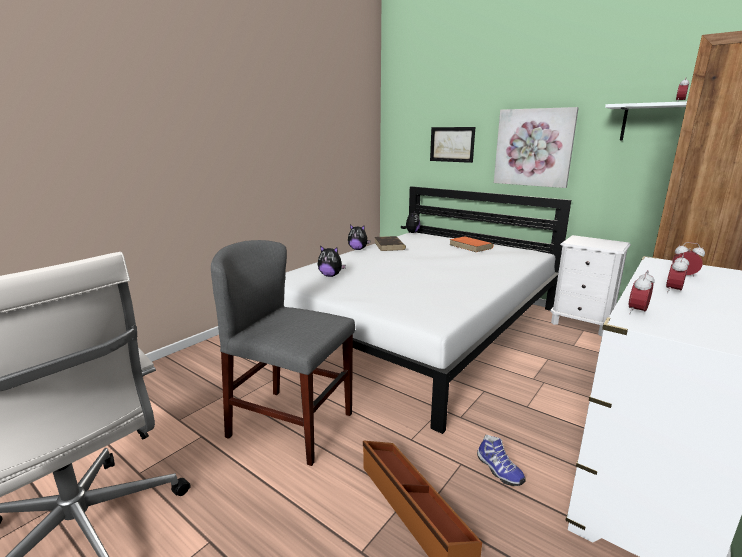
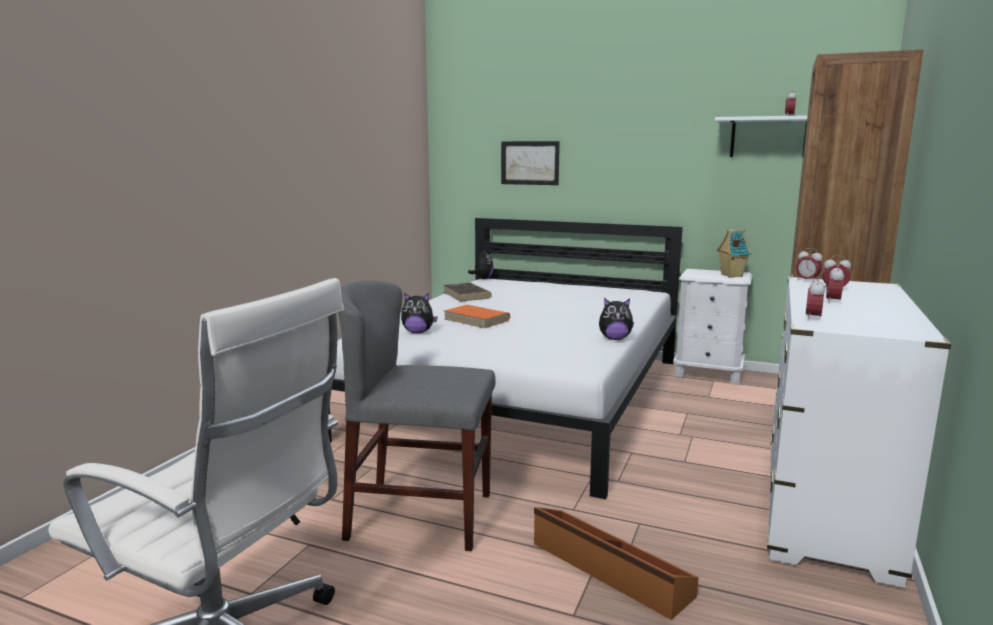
camera: 15 degrees left, 5 degrees down
plush toy [348,225,371,250] -> plush toy moved to [599,298,634,340]
orange book [449,236,494,252] -> orange book moved to [444,305,510,328]
shoe [477,435,525,486] -> none
picture [494,107,579,188] -> none
none -> toy house [717,229,751,278]
none -> alarm clock [796,248,823,281]

